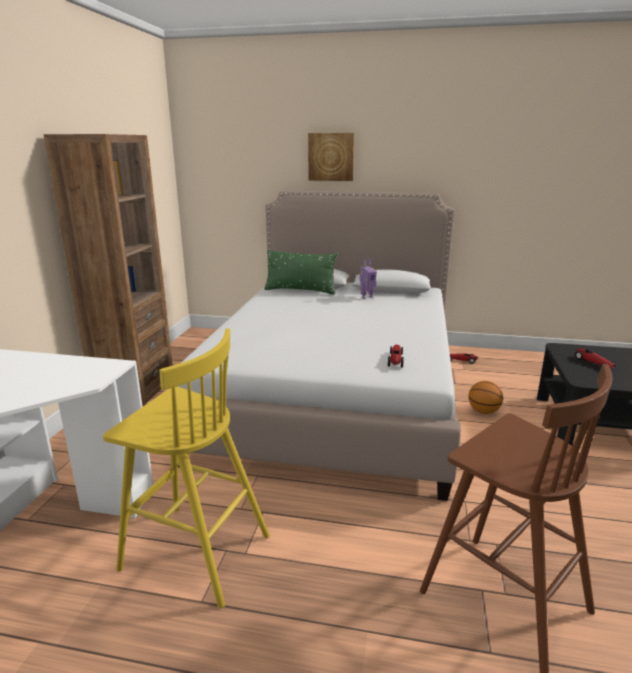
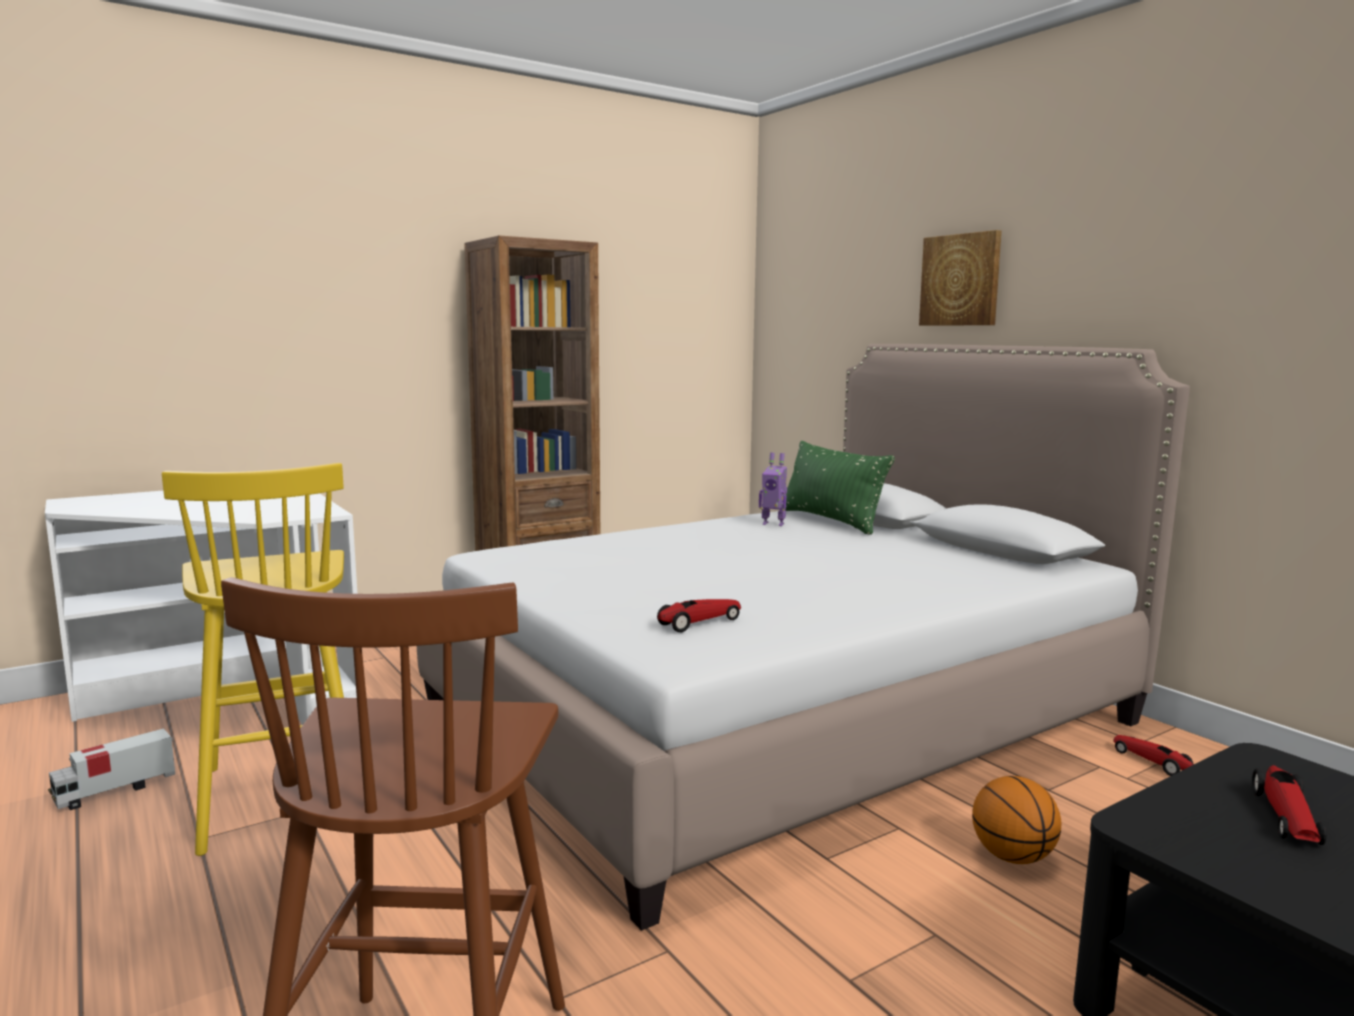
camera: 45 degrees right, 10 degrees down
toy robot [359,259,377,299] -> toy robot moved to [759,453,787,526]
none -> toy truck [48,728,175,810]

